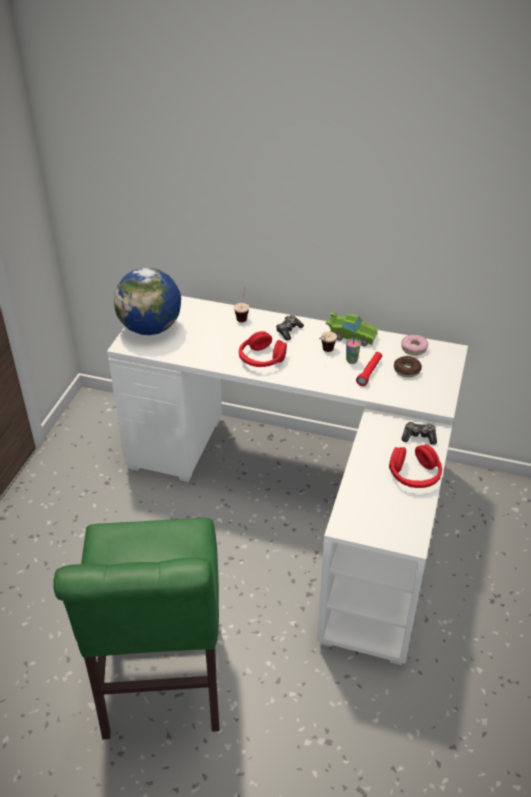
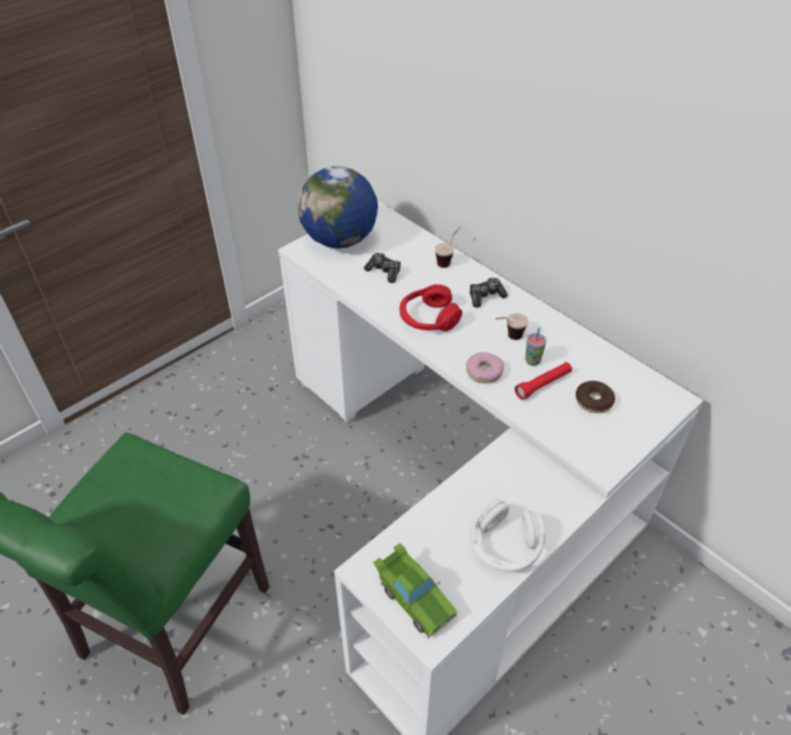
camera: 30 degrees right, 5 degrees up
green toy car [325,312,379,346] -> green toy car moved to [373,543,458,638]
red headphones [389,445,442,488] -> white headphones [470,498,545,573]
donut [401,335,428,355] -> donut moved to [466,352,504,383]
game controller [402,422,437,445] -> game controller moved to [364,253,401,283]

